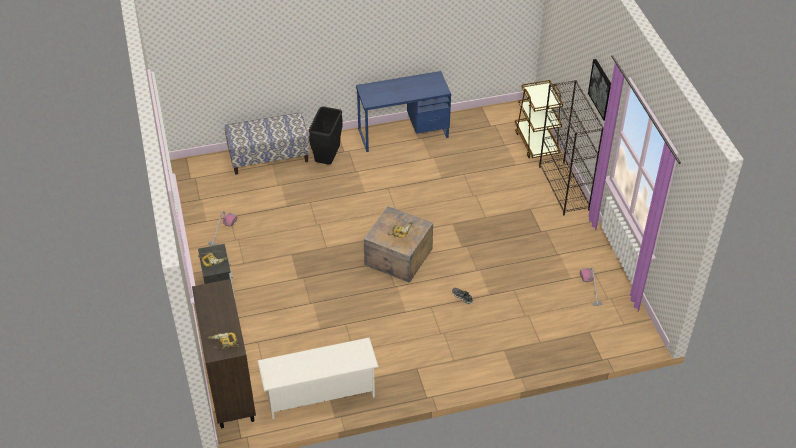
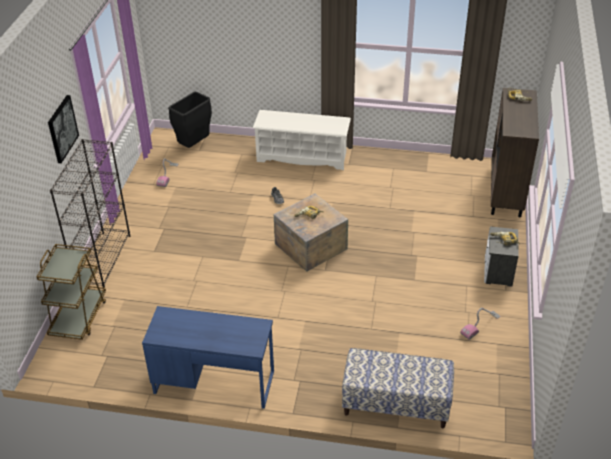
camera: 155 degrees left, 5 degrees down
white shoe rack [257,337,379,419] -> white shoe rack moved to [253,110,351,170]
black trash can [309,106,342,165] -> black trash can moved to [168,92,212,148]

